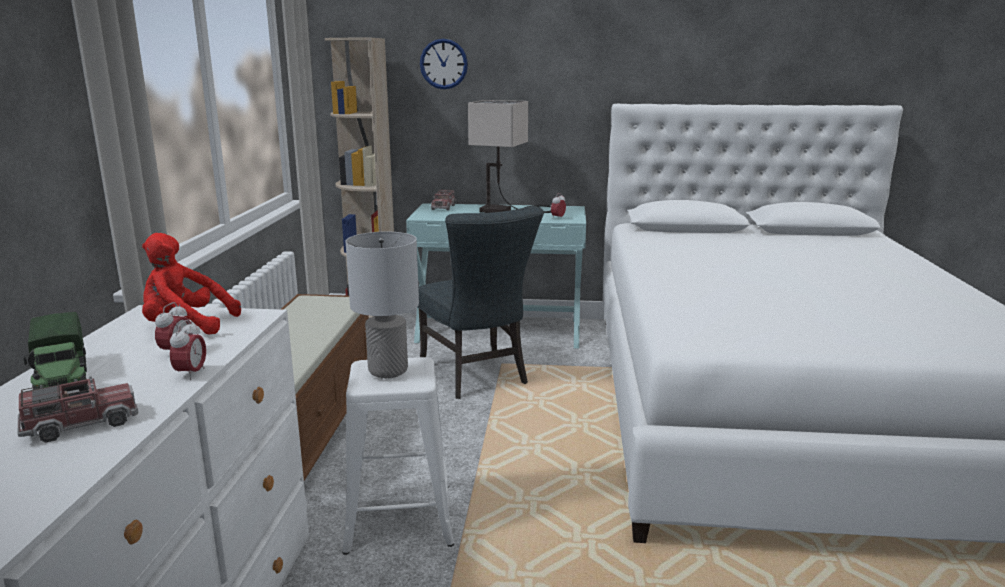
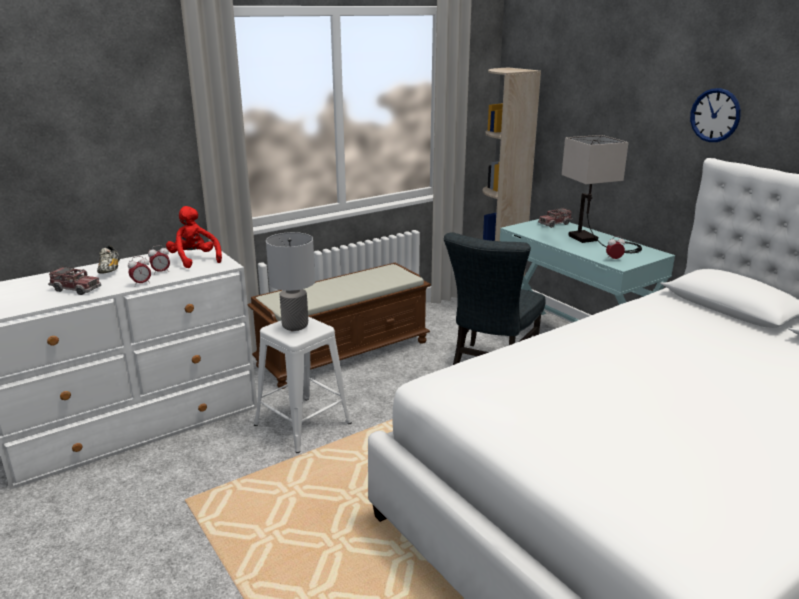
camera: 50 degrees right, 5 degrees up
toy truck [23,312,88,392] -> shoe [97,245,120,274]
wall clock [420,39,468,89] -> wall clock moved to [690,88,741,142]

